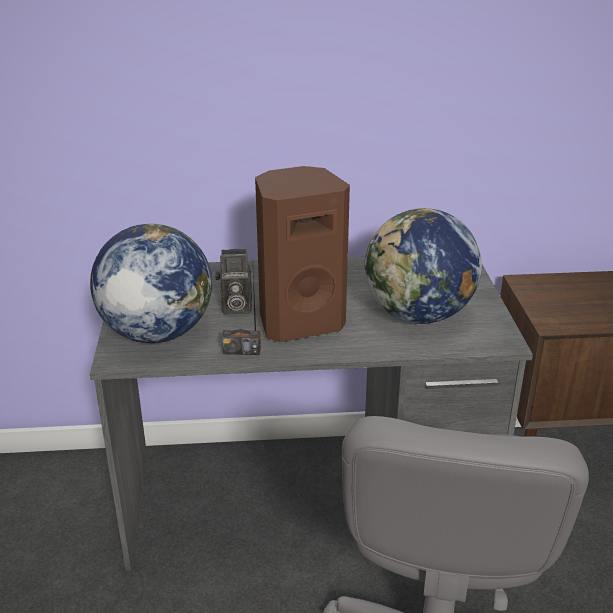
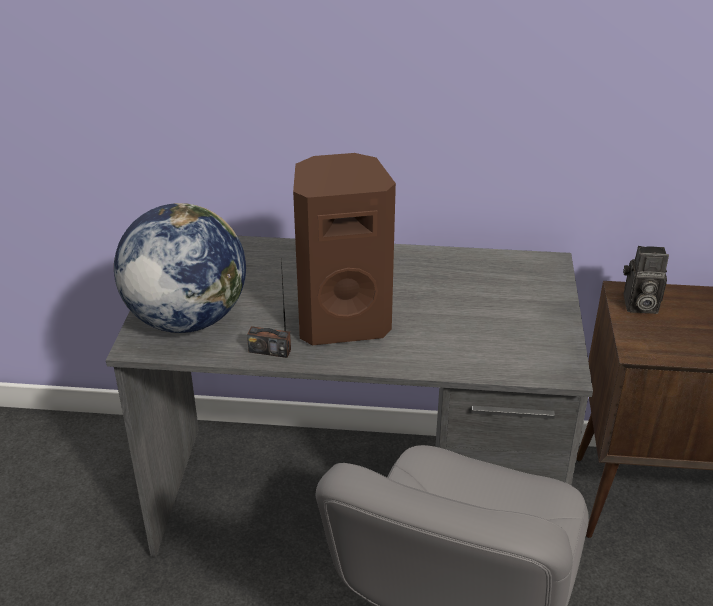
camera: 10 degrees right, 5 degrees up
camera [215,249,252,315] -> camera moved to [624,246,669,314]
globe [364,208,482,324] -> none

